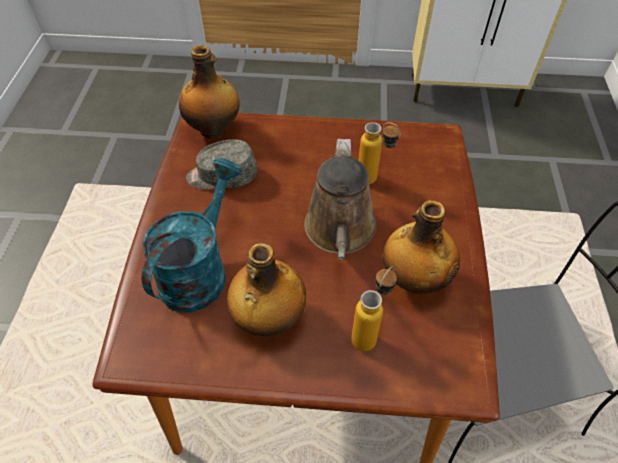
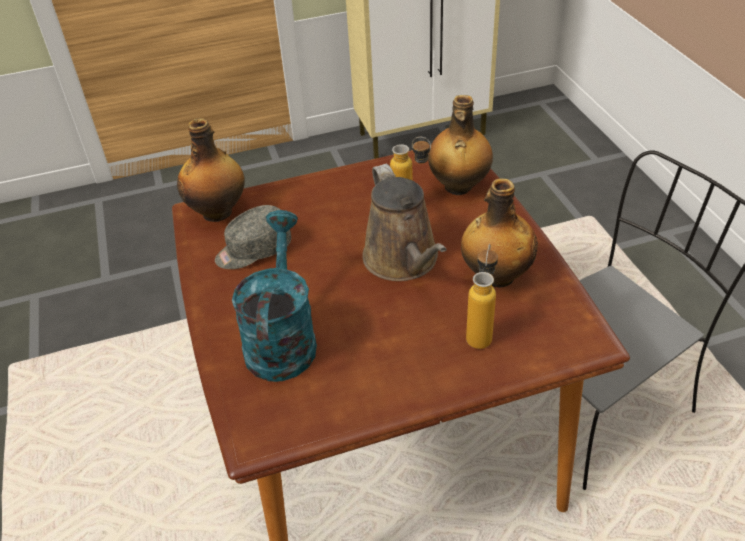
camera: 20 degrees left, 10 degrees down
bottle [227,243,306,336] -> bottle moved to [428,95,493,195]

